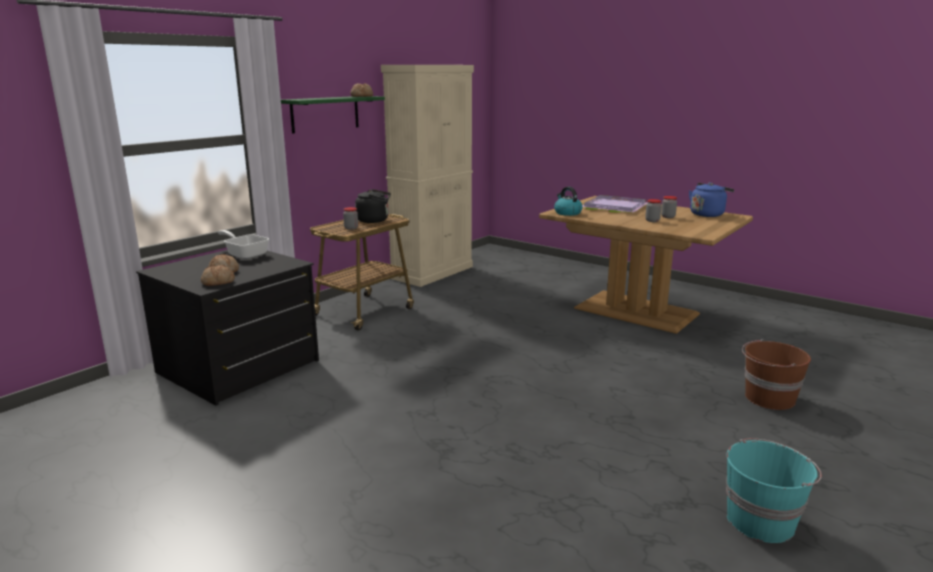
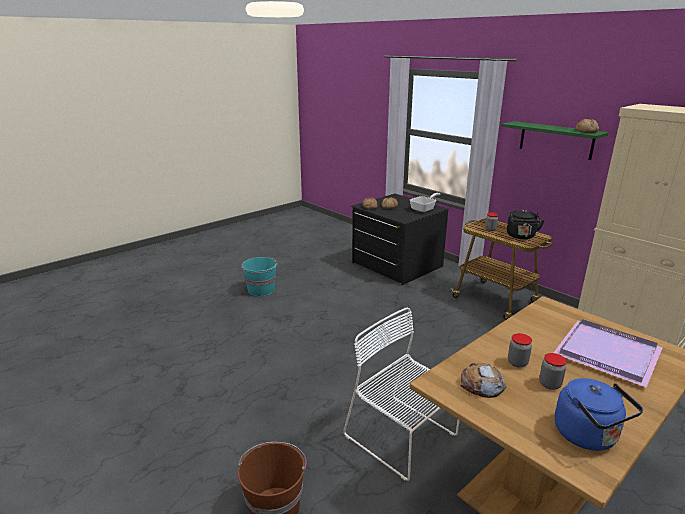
camera: 100 degrees right, 5 degrees up
kettle [554,187,582,216] -> none
turquoise bucket [726,438,822,543] -> turquoise bucket moved to [241,257,277,296]
none -> white chair [343,307,460,481]
none -> bread [460,363,506,398]

